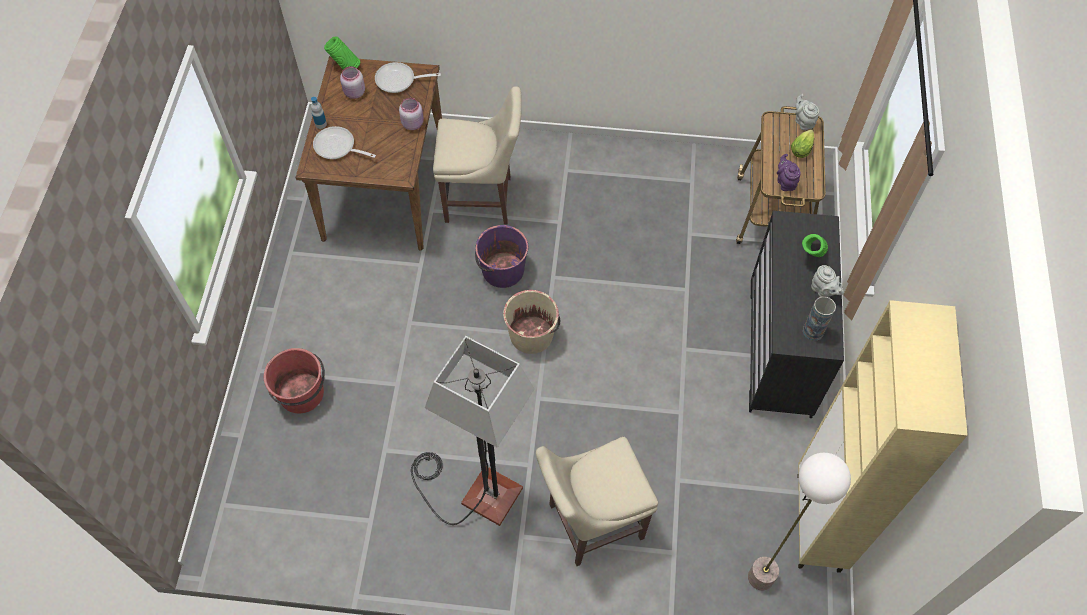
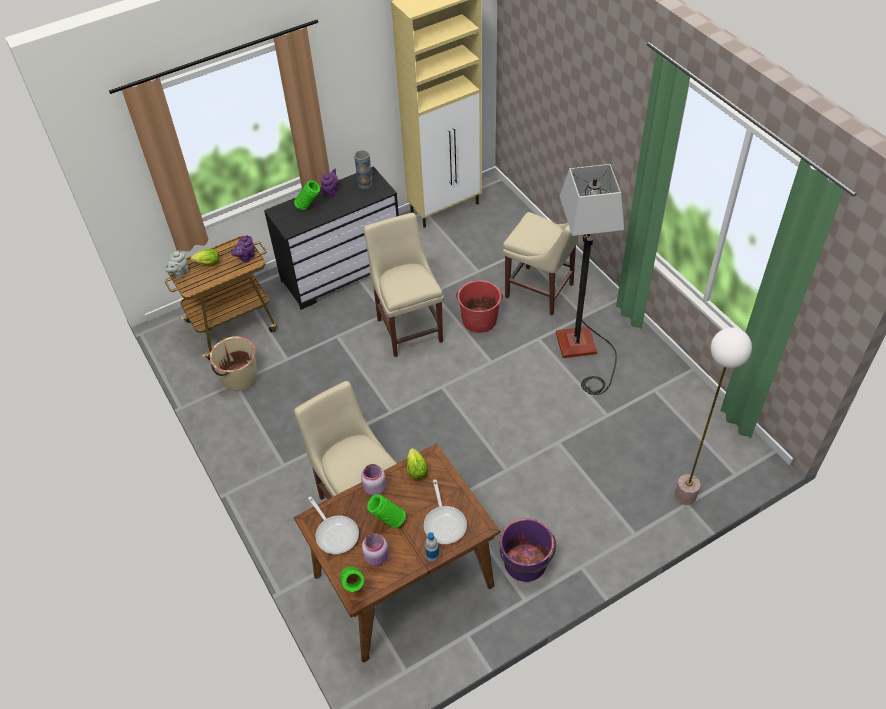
camera: 125 degrees left, 10 degrees down
red bucket [264,348,325,413] -> red bucket moved to [456,280,503,333]
purple bucket [475,225,528,288] -> purple bucket moved to [500,518,556,582]
beige bucket [503,290,560,354] -> beige bucket moved to [210,336,258,391]
floor lamp [748,453,851,591] -> floor lamp moved to [675,327,752,505]
grey teapot [811,265,844,297] -> purple teapot [321,168,339,198]
none -> beige chair [364,213,444,357]
none -> green vase [367,494,406,529]
none -> lettuce [407,448,428,480]

